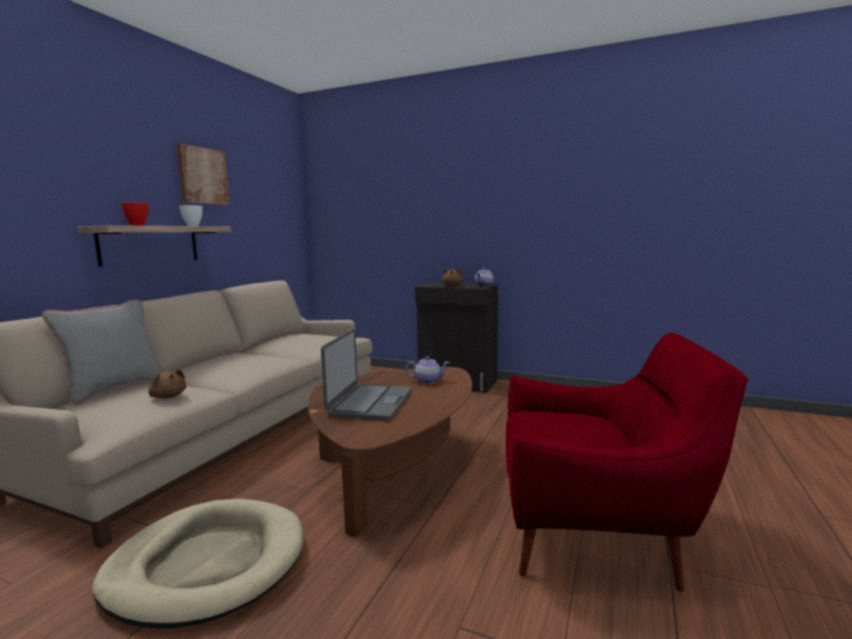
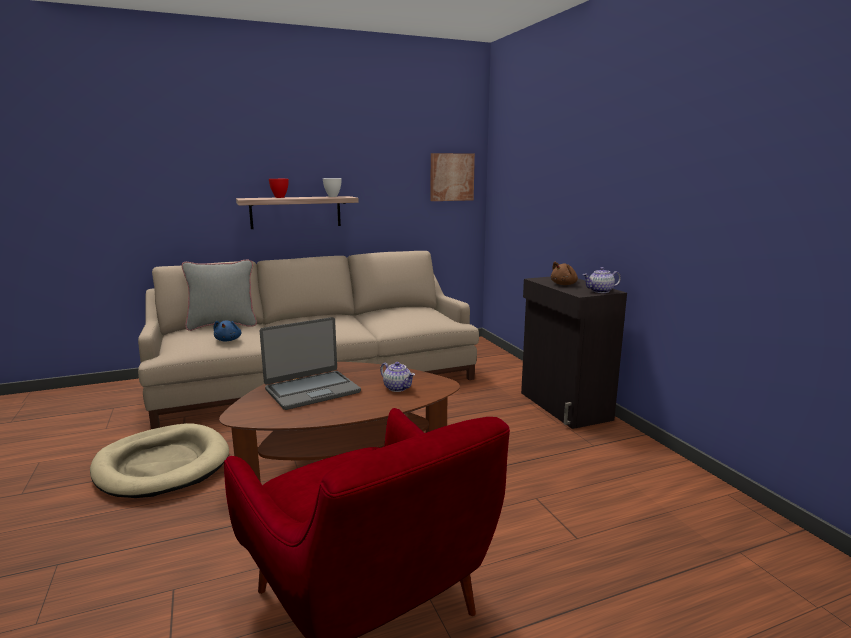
camera: 45 degrees right, 5 degrees up
brown plush toy [148,369,186,399] -> blue plush toy [213,320,241,341]
picture [177,143,230,205] -> picture moved to [431,153,475,201]

